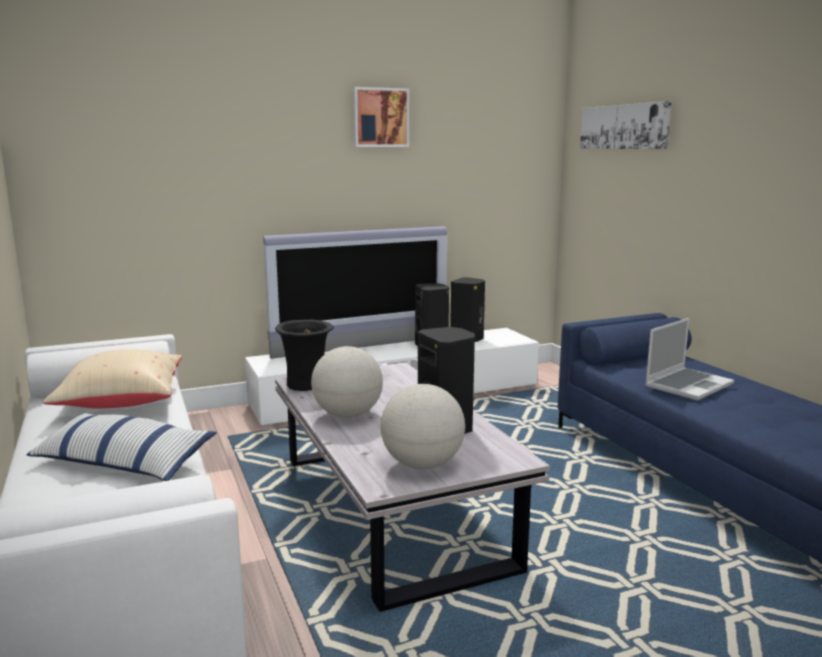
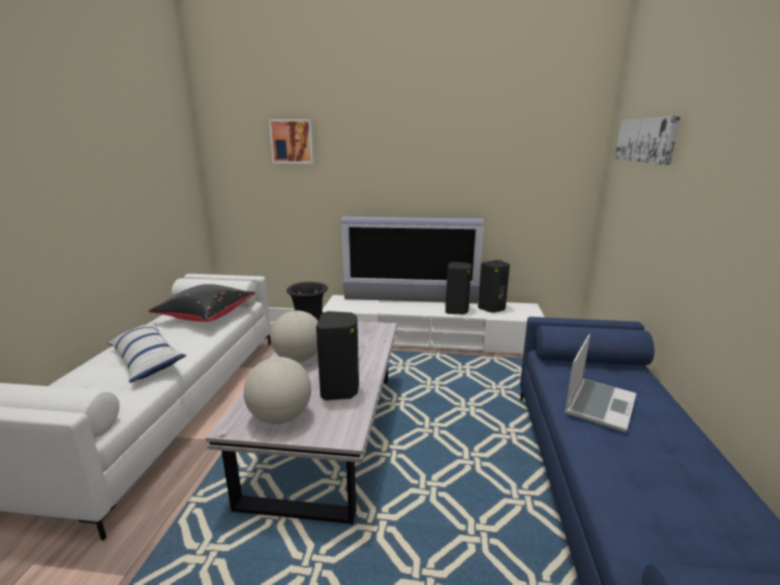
camera: 30 degrees right, 5 degrees up
beige pillow [43,349,182,409] -> black pillow [149,284,255,322]
picture [353,87,409,147] -> picture moved to [269,119,314,164]
laptop [645,318,734,401] -> laptop turned 45 degrees counterclockwise [565,334,636,432]

